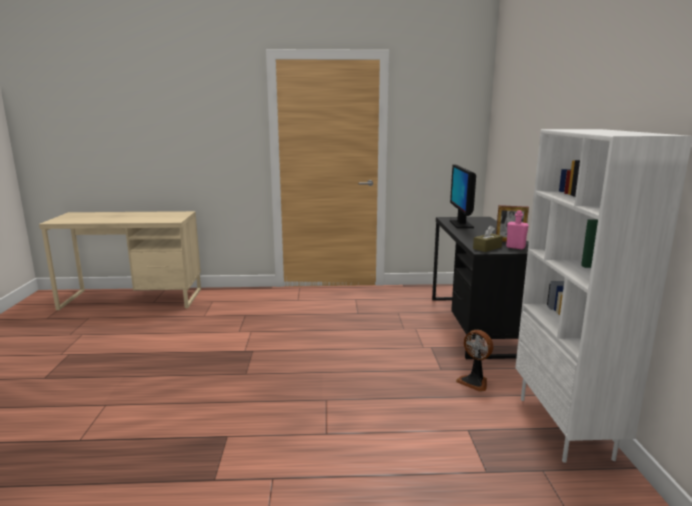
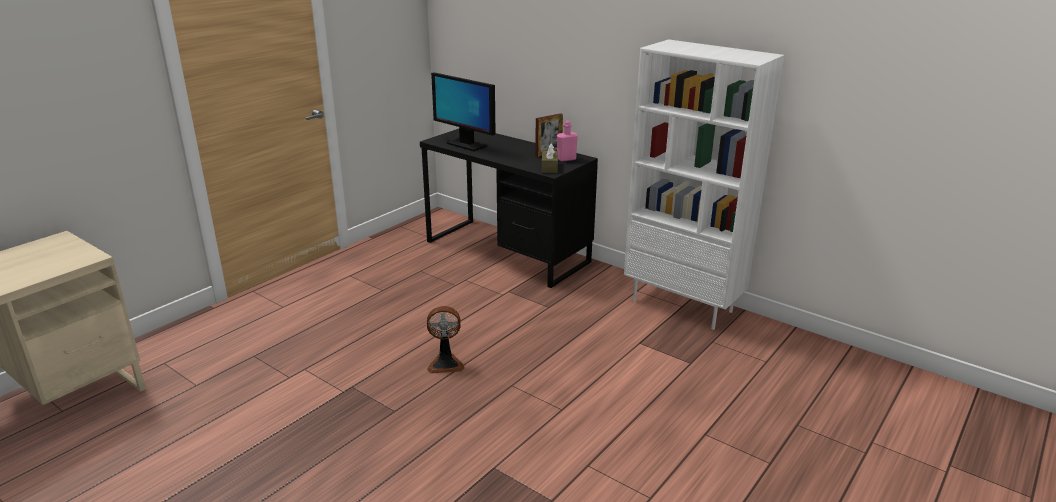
camera: 50 degrees left, 10 degrees up
fan [456,330,493,392] -> fan moved to [427,306,465,373]

